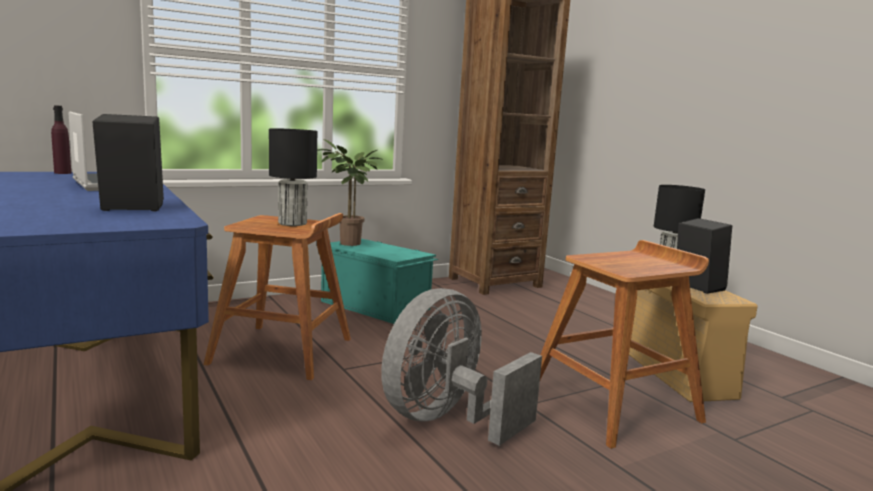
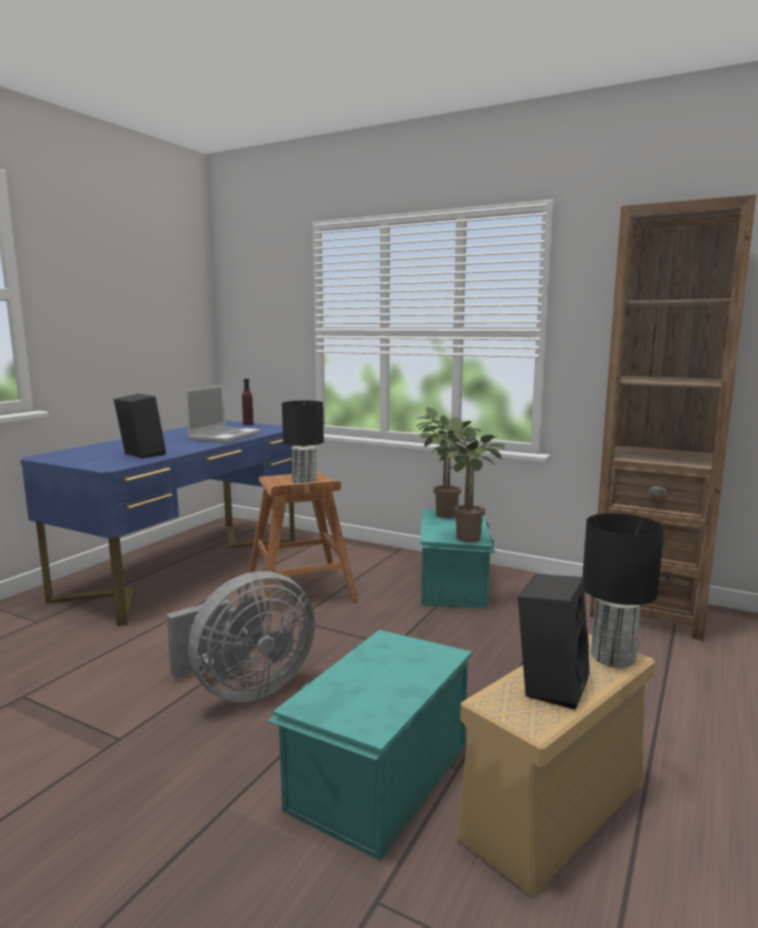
camera: 60 degrees right, 0 degrees up
grey fan [381,288,542,446] -> grey fan turned 135 degrees clockwise [166,571,315,702]
brown stool [540,240,709,449] -> turquoise storage box [267,630,472,861]
none -> potted plant [434,417,506,542]

